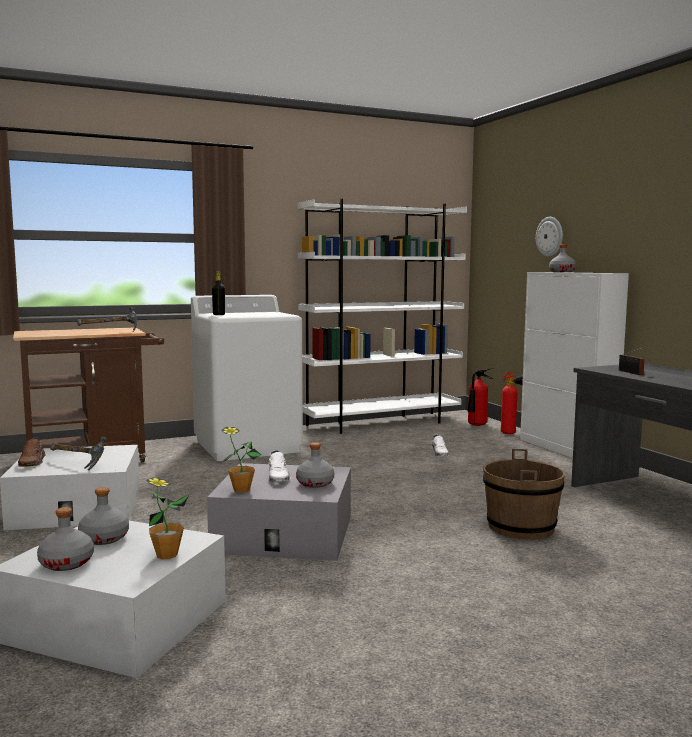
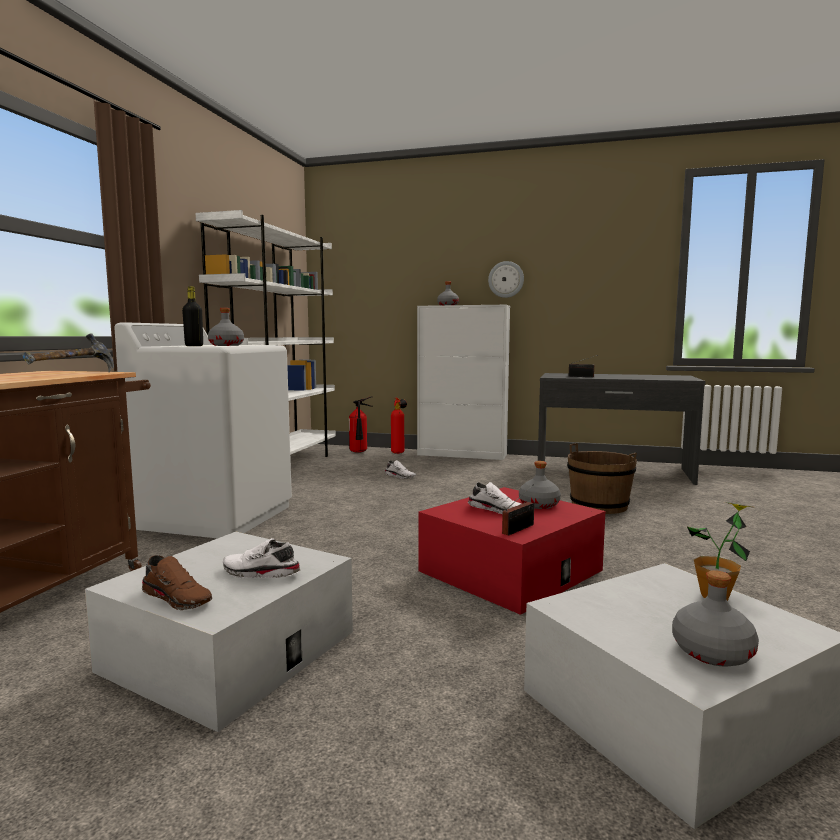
camera: 50 degrees left, 0 degrees up
hammer [50,437,107,471] -> white shoe [223,538,301,578]
grey bottle [78,487,129,545] -> grey bottle moved to [208,308,244,346]
grey storage box [207,463,351,561] -> red storage box [418,487,605,615]
potted plant [221,427,261,493] -> radio [502,484,534,536]
wall clock [536,217,563,257] -> wall clock moved to [488,261,524,298]

